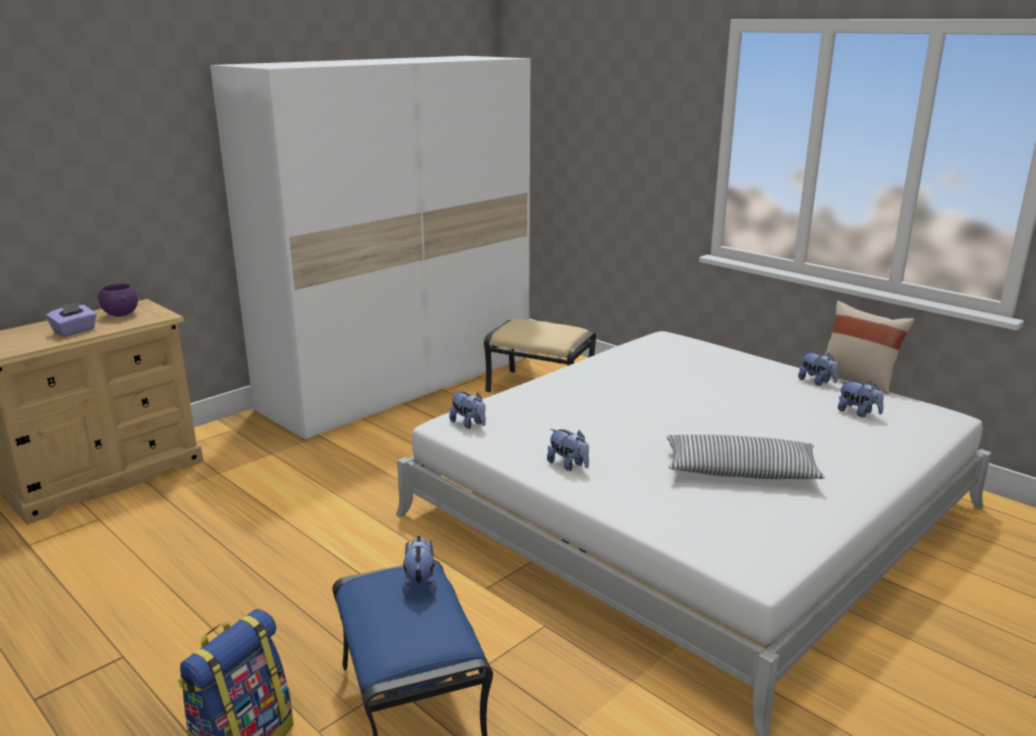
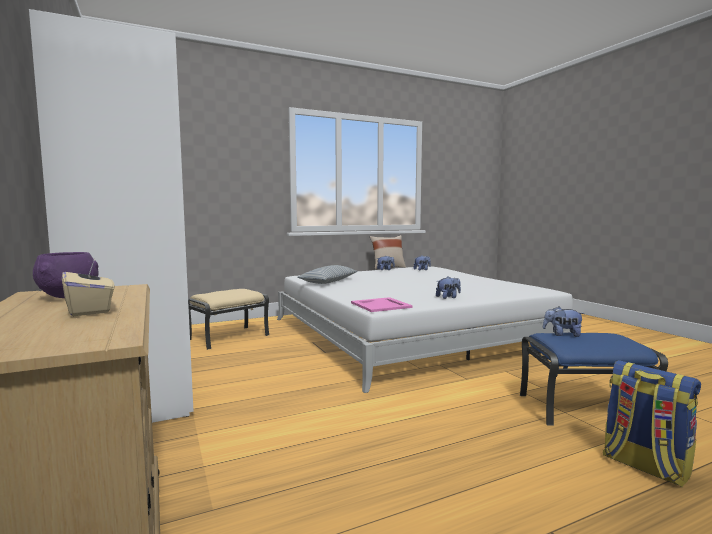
camera: 70 degrees left, 15 degrees down
purple tissue box [46,301,97,337] -> beige tissue box [62,259,115,316]
plush toy [449,391,486,429] -> pink tray [351,297,413,312]
pillow [667,435,825,479] -> pillow moved to [297,265,358,284]

